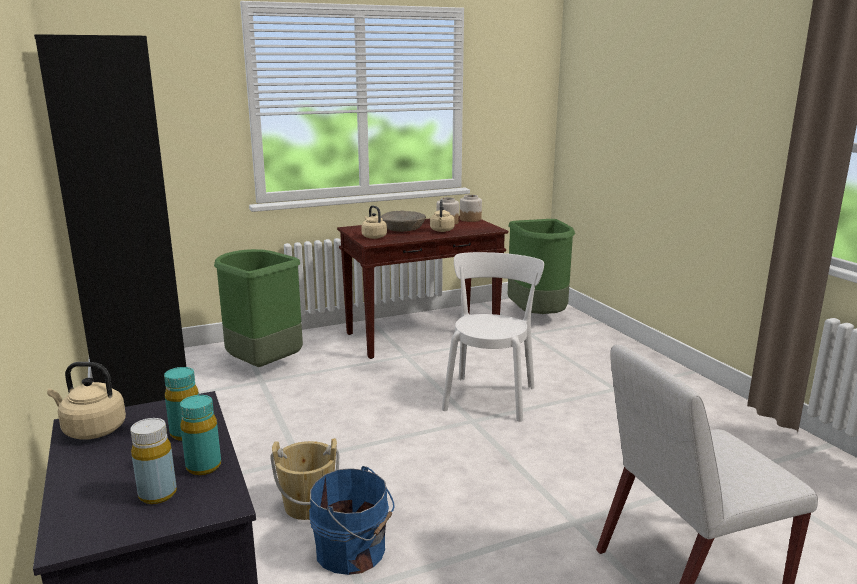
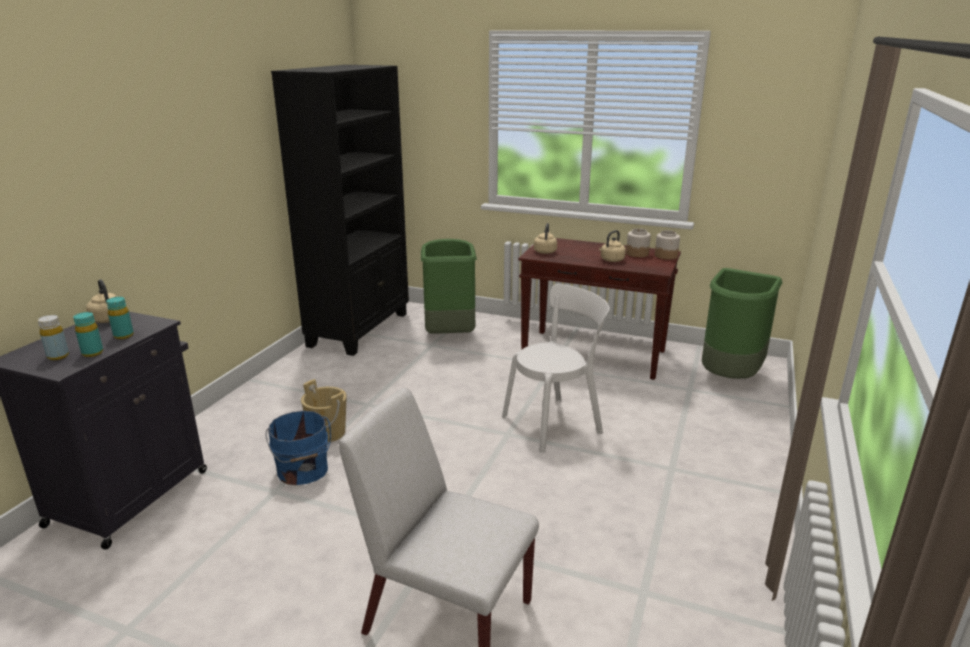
camera: 45 degrees right, 5 degrees up
beige bowl [381,211,426,232] -> none

